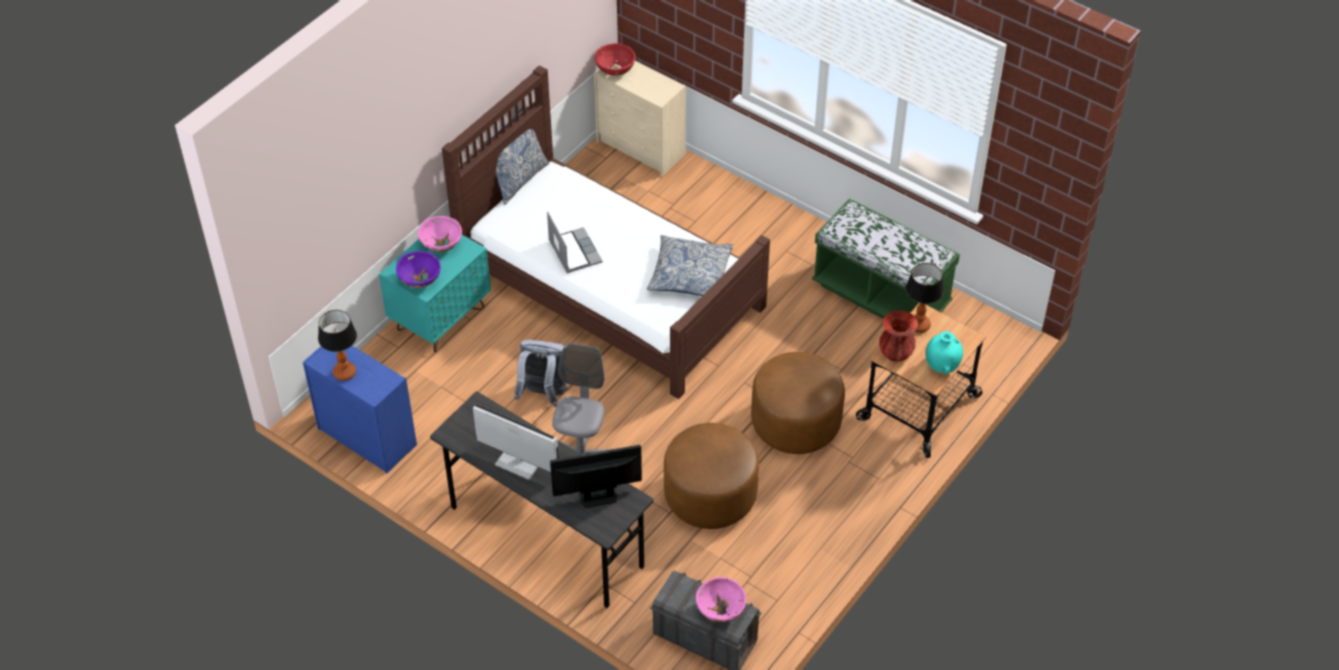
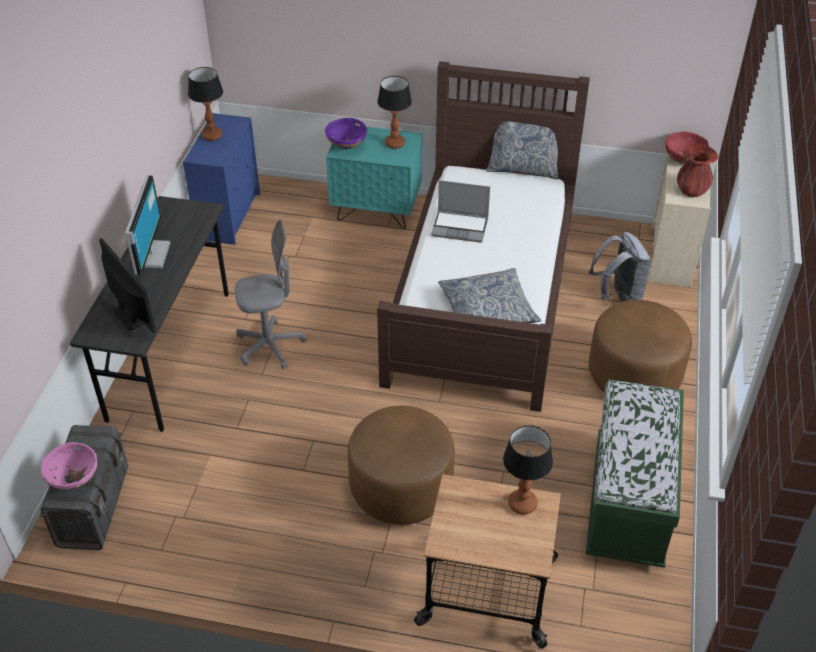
camera: 65 degrees right, 5 degrees down
pink bowl [418,216,462,252] -> table lamp [377,76,412,149]
grey backpack [514,340,568,407] -> grey backpack moved to [589,232,652,302]
laptop [547,212,603,273] -> laptop turned 60 degrees clockwise [431,180,490,243]
brown ottoman [664,423,759,529] -> brown ottoman moved to [589,300,692,393]
red vase [879,310,918,362] -> red vase moved to [677,144,718,197]
turquoise vase [925,331,963,374] -> none

